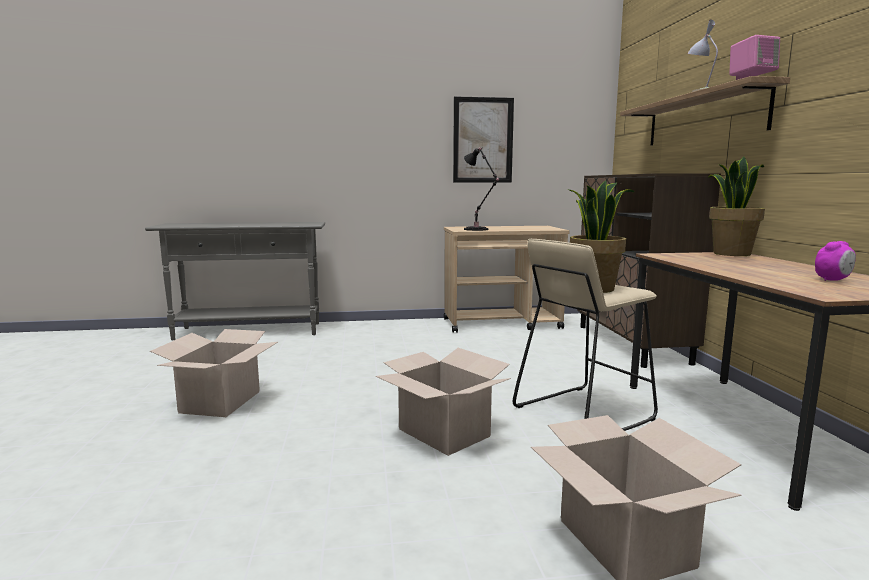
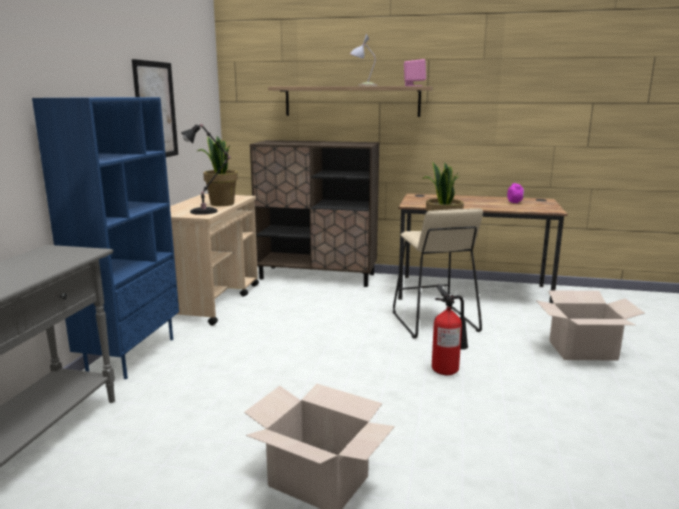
camera: 70 degrees left, 5 degrees up
cardboard box [376,348,511,456] -> fire extinguisher [432,285,468,375]
potted plant [708,156,765,256] -> potted plant moved to [196,136,238,206]
none -> blue bookcase [32,97,179,379]

